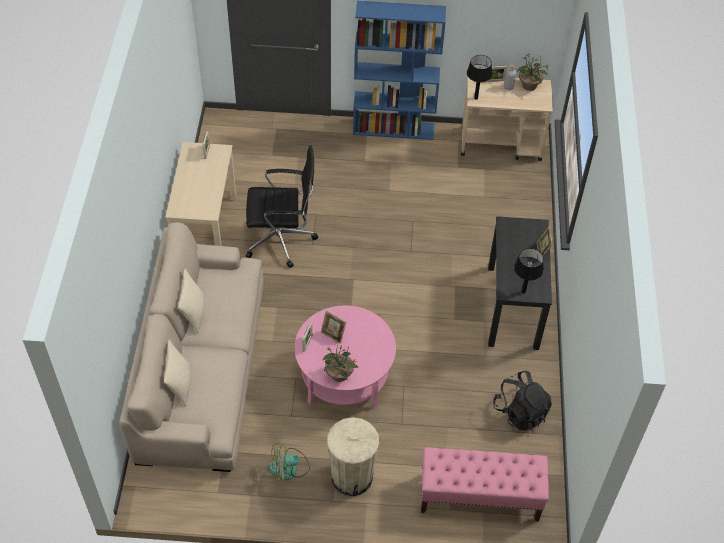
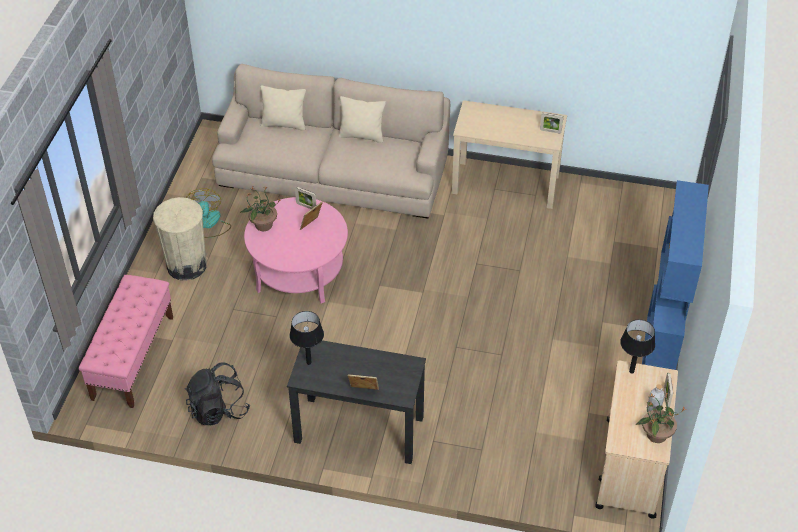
camera: 100 degrees right, 5 degrees down
black office chair [246,145,318,268] -> none

